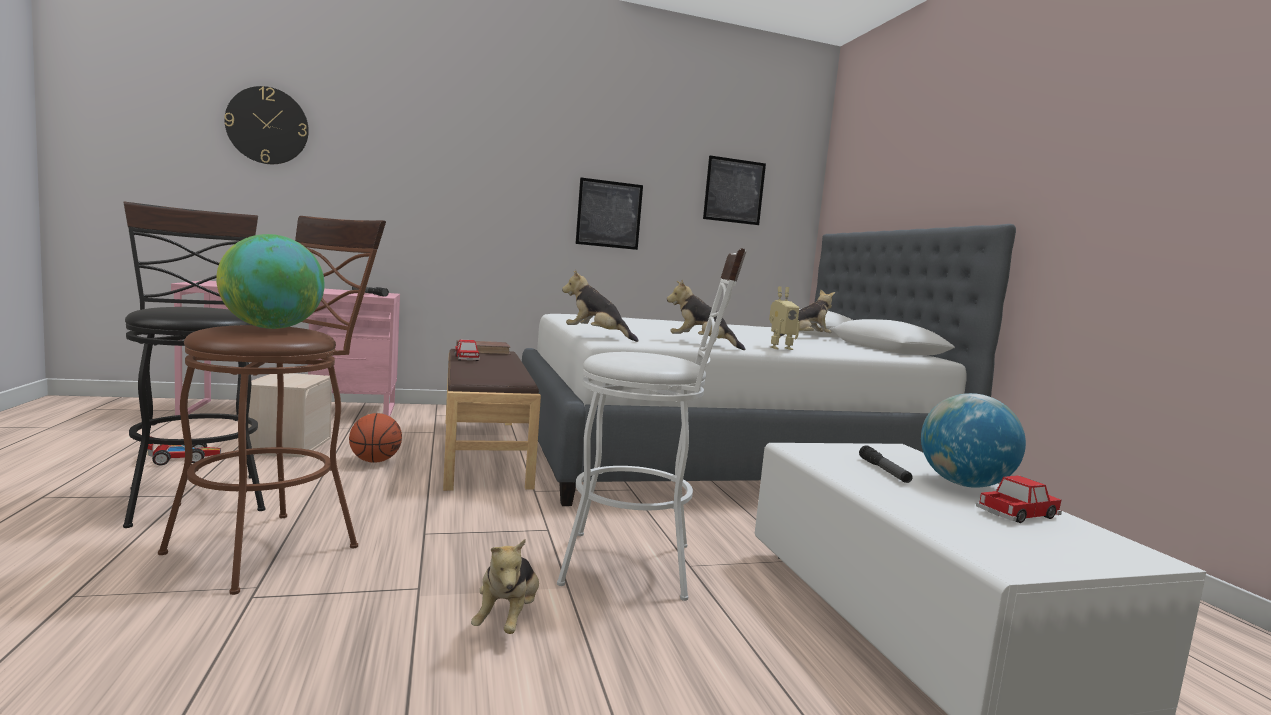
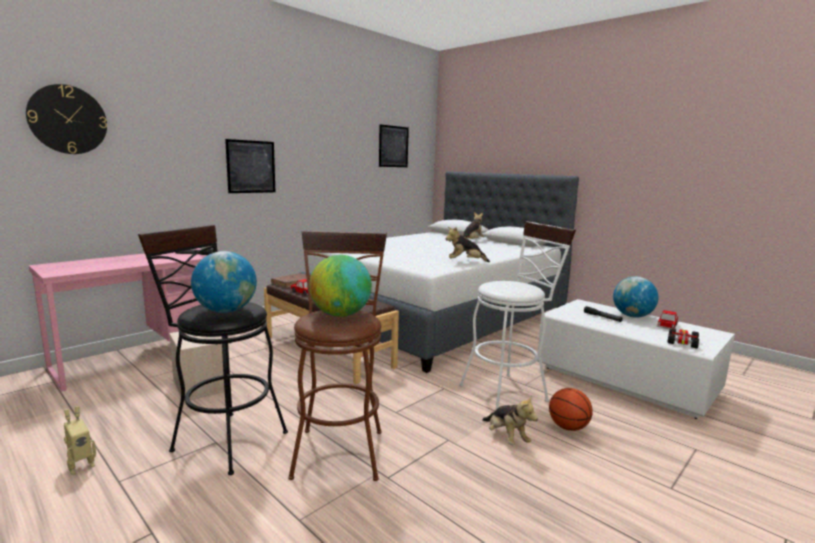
camera: 30 degrees left, 5 degrees up
toy car [148,436,221,466] -> toy car moved to [667,328,699,348]
basketball [349,413,402,463] -> basketball moved to [549,388,593,431]
plush toy [562,270,639,342] -> none
picture [575,178,643,250] -> picture moved to [225,139,275,193]
toy robot [769,286,800,350] -> toy robot moved to [64,406,96,475]
none -> globe [191,251,257,313]

